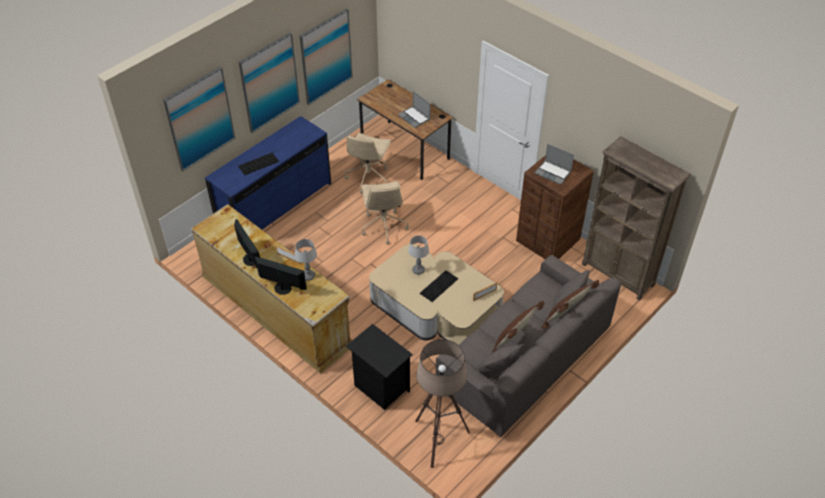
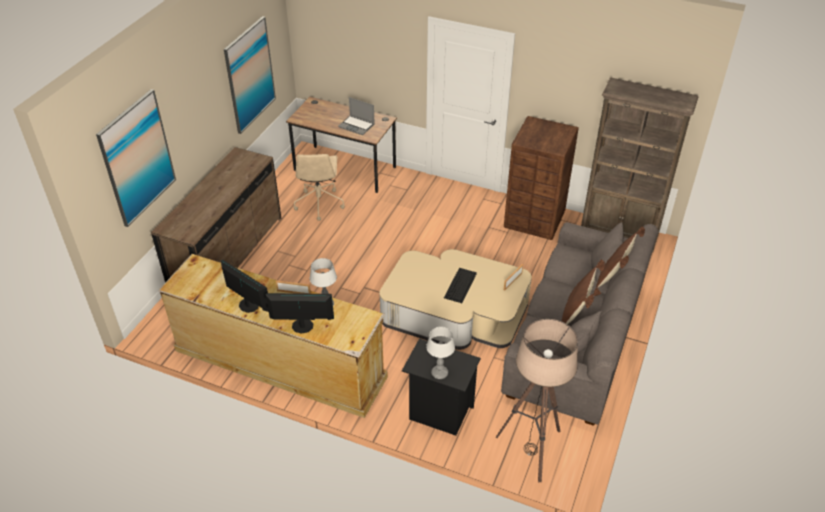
camera: 20 degrees left, 5 degrees down
blue dresser [205,116,331,229] -> brown dresser [151,147,282,282]
keyboard [238,152,279,175] -> none
picture [239,33,300,133] -> none
beige office chair [361,181,409,244] -> none
table lamp [408,236,429,274] -> table lamp moved to [426,327,455,379]
laptop [535,144,574,185] -> none

